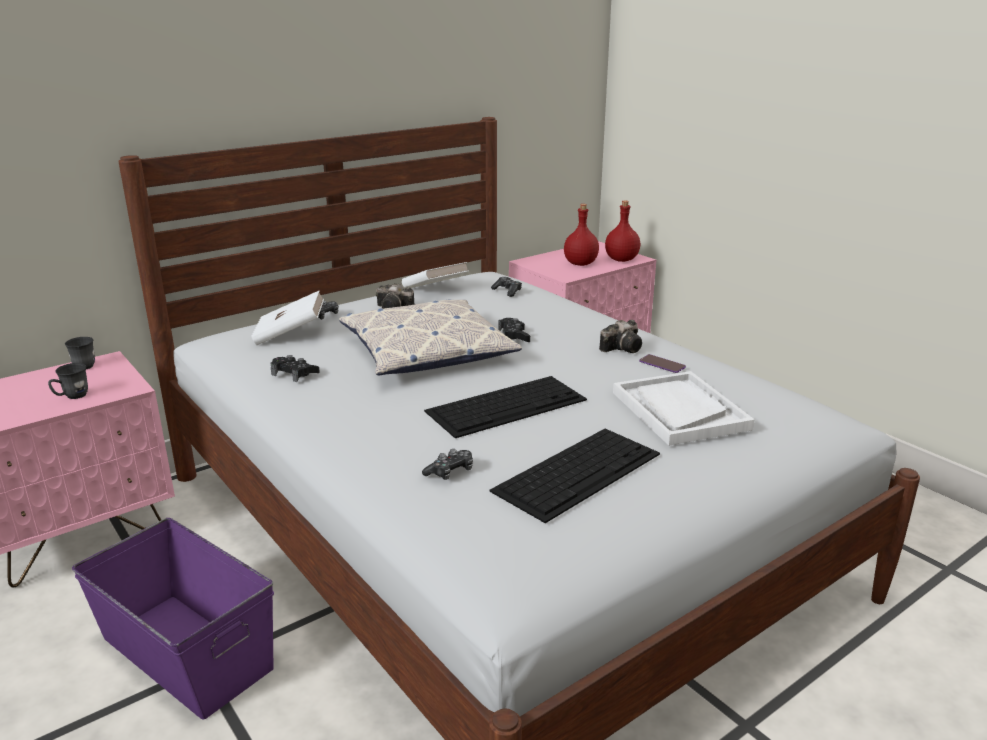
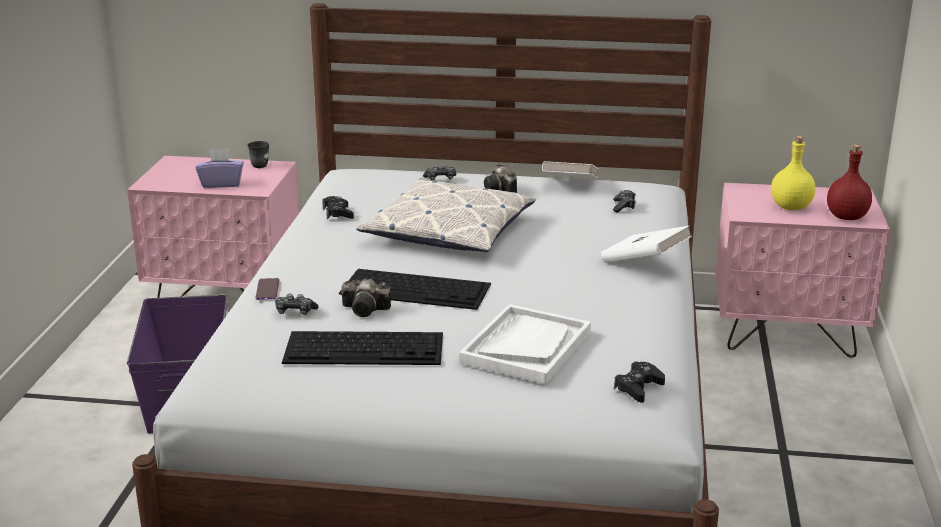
camera: 45 degrees right, 0 degrees up
grey mug [48,363,88,399] -> purple tissue box [196,149,244,188]
white book [251,291,324,345] -> white book moved to [601,226,692,263]
black game controller [498,318,530,342] -> black game controller moved to [614,361,665,403]
red bottle [564,204,599,266] -> yellow bottle [771,136,816,210]
camera [599,320,642,353] -> camera moved to [341,278,391,317]
phone [639,354,686,373] -> phone moved to [255,278,279,300]

